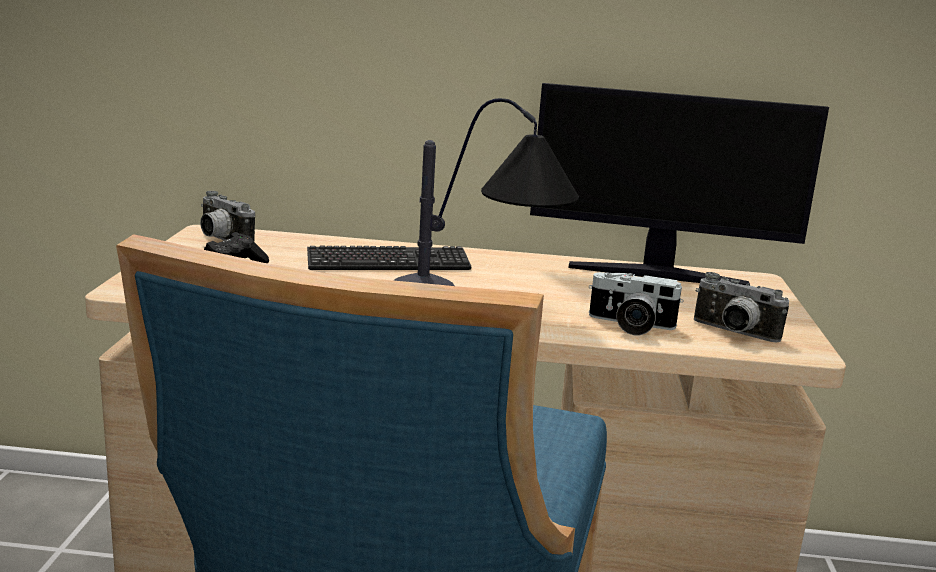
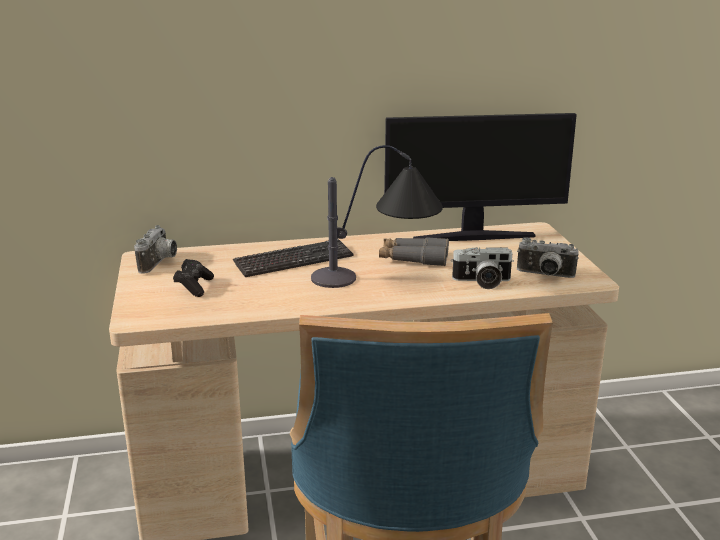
camera: 15 degrees left, 5 degrees up
camera [200,191,255,241] -> camera turned 105 degrees counterclockwise [134,225,177,274]
none -> grey binoculars [379,237,449,266]

